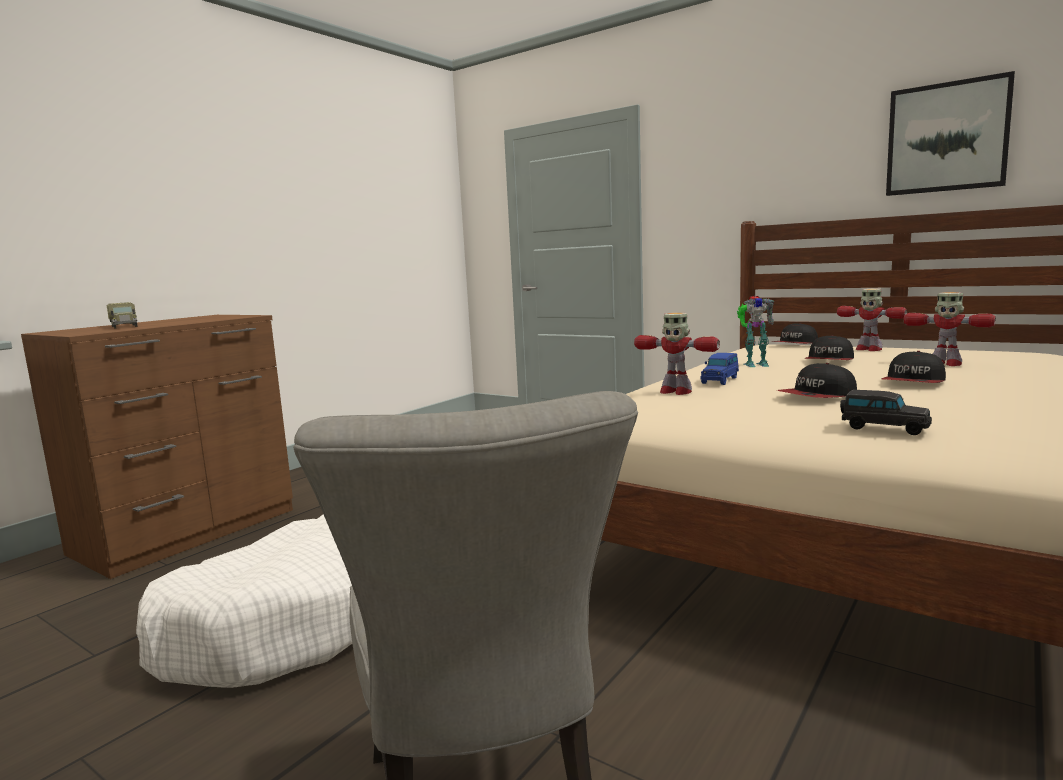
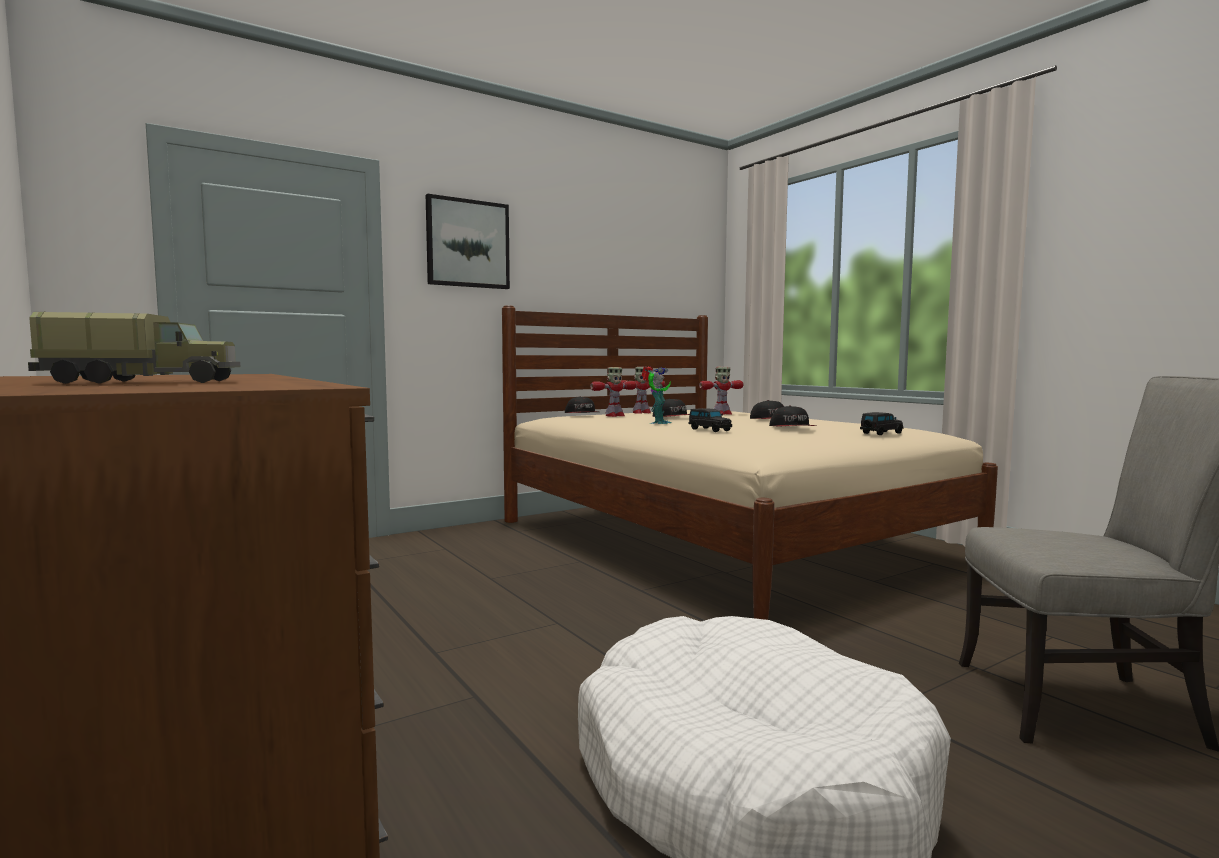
camera: 70 degrees left, 5 degrees down
toy robot [634,312,720,395] -> toy robot moved to [590,367,637,417]
blue toy car [700,353,739,385] -> black toy car [688,408,732,432]
picture [886,71,1015,196] -> picture moved to [426,194,510,289]

